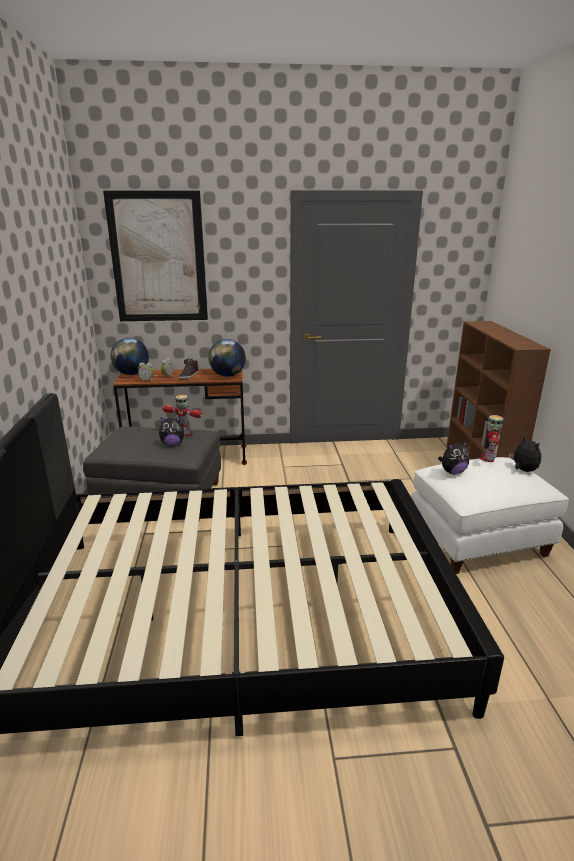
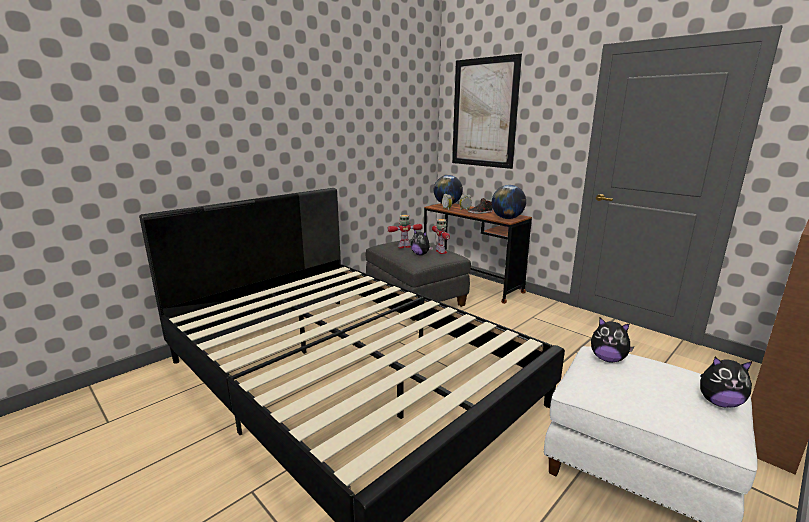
camera: 50 degrees right, 5 degrees down
toy robot [481,415,504,462] -> toy robot moved to [387,215,423,248]
plush toy [509,435,541,472] -> plush toy turned 75 degrees clockwise [700,357,752,408]

